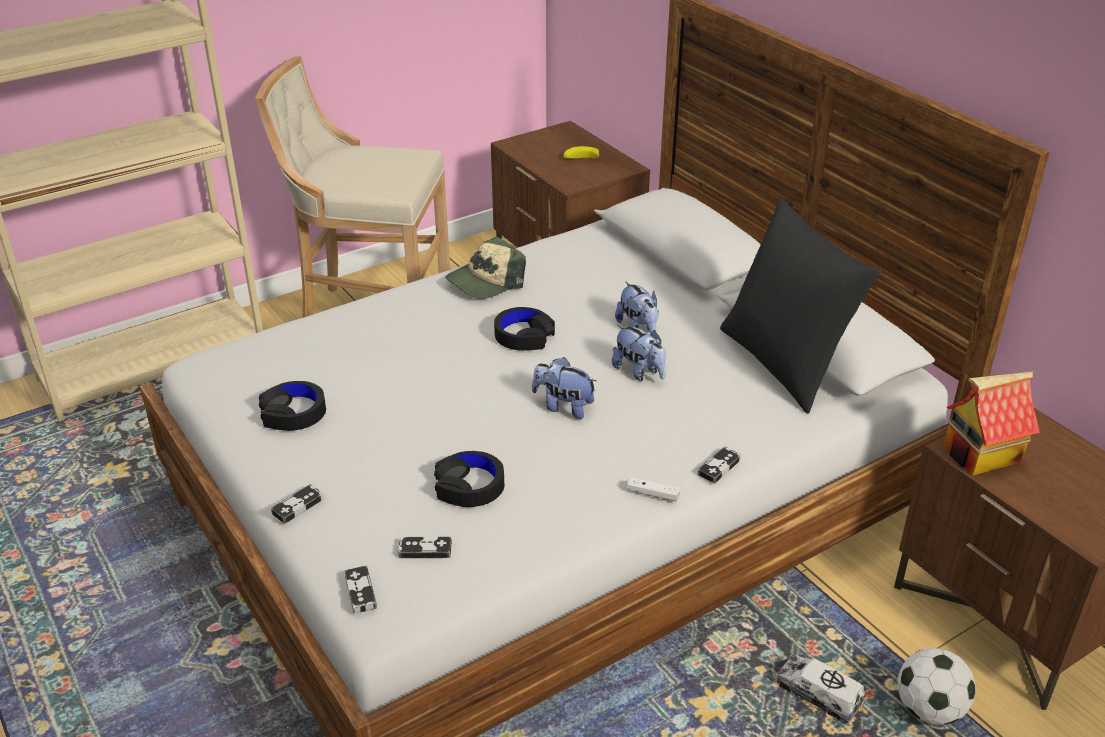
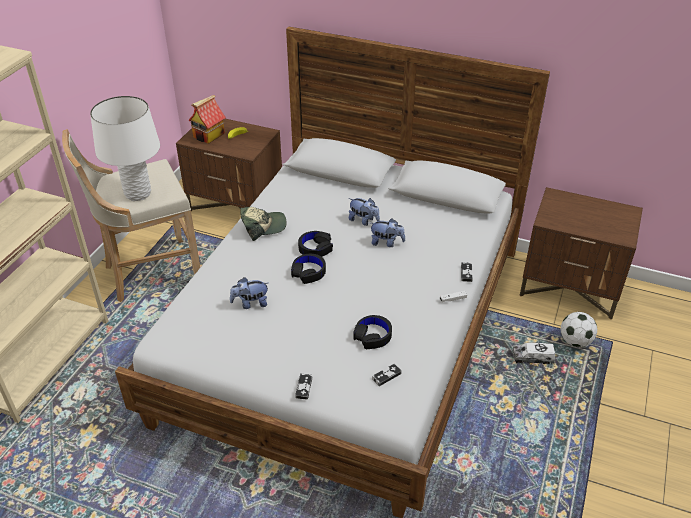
camera: 35 degrees left, 5 degrees up
black headphones [259,381,326,431] -> black headphones moved to [291,254,326,284]
game controller [344,566,377,613] -> none
cap [445,237,526,299] -> cap turned 120 degrees counterclockwise [240,207,286,241]
plush toy [532,357,597,419] -> plush toy moved to [230,277,268,309]
black pillow [720,198,881,413] -> none
toy house [944,372,1040,476] -> toy house moved to [188,95,226,144]
none -> white table lamp [90,96,160,201]

